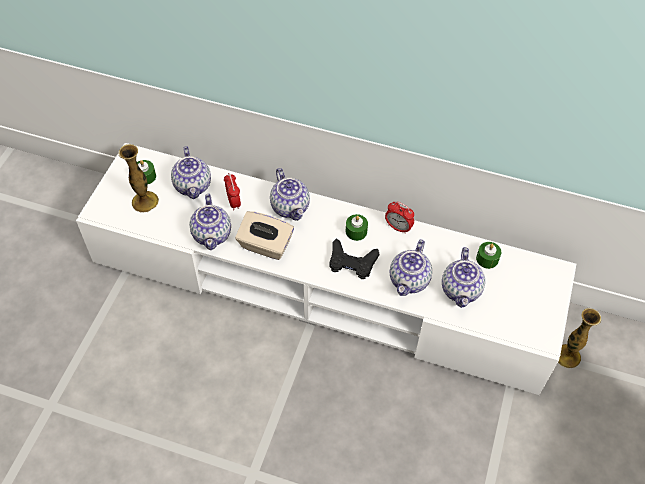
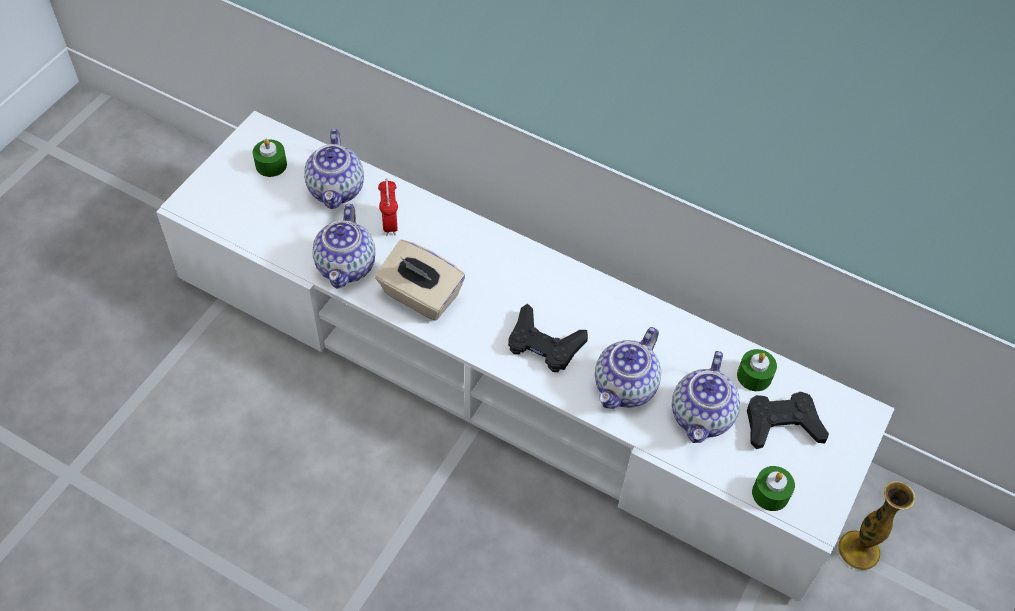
camera: 10 degrees right, 0 degrees up
vase [118,144,159,212] -> none
teapot [270,168,310,221] -> none
green candle [345,214,368,241] -> green candle moved to [752,466,795,511]
alarm clock [385,202,414,234] -> none
none -> black game controller [747,392,829,449]

